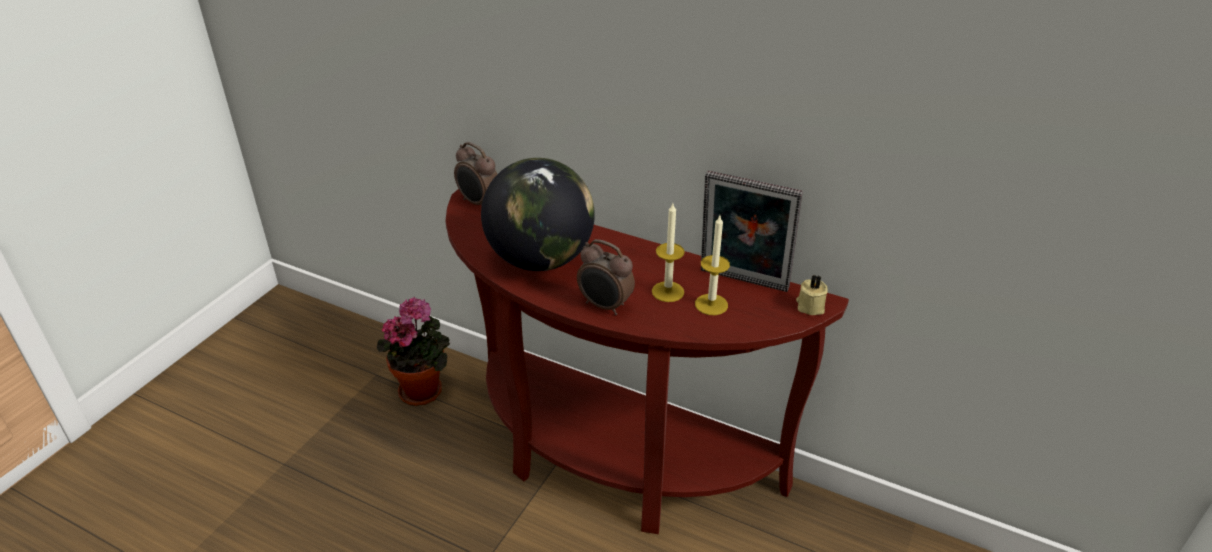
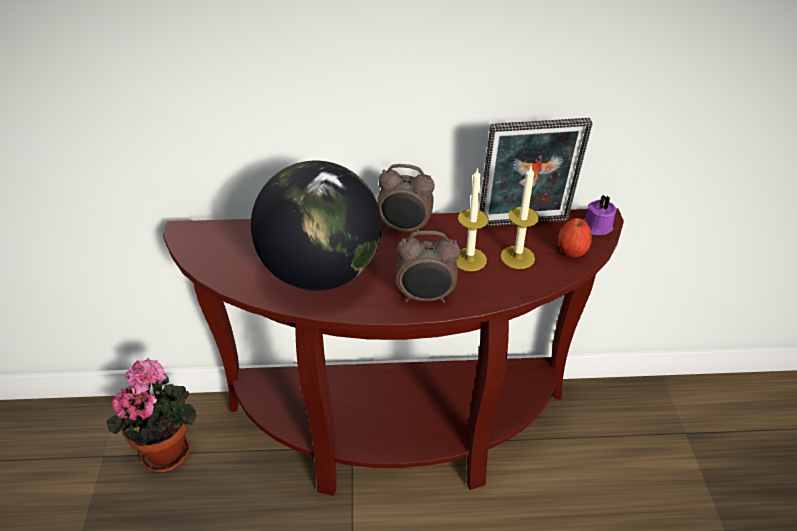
camera: 30 degrees left, 5 degrees up
alarm clock [454,142,497,206] -> alarm clock moved to [377,164,435,232]
beige candle [796,275,828,315] -> purple candle [583,195,617,235]
none -> apple [558,218,592,257]

